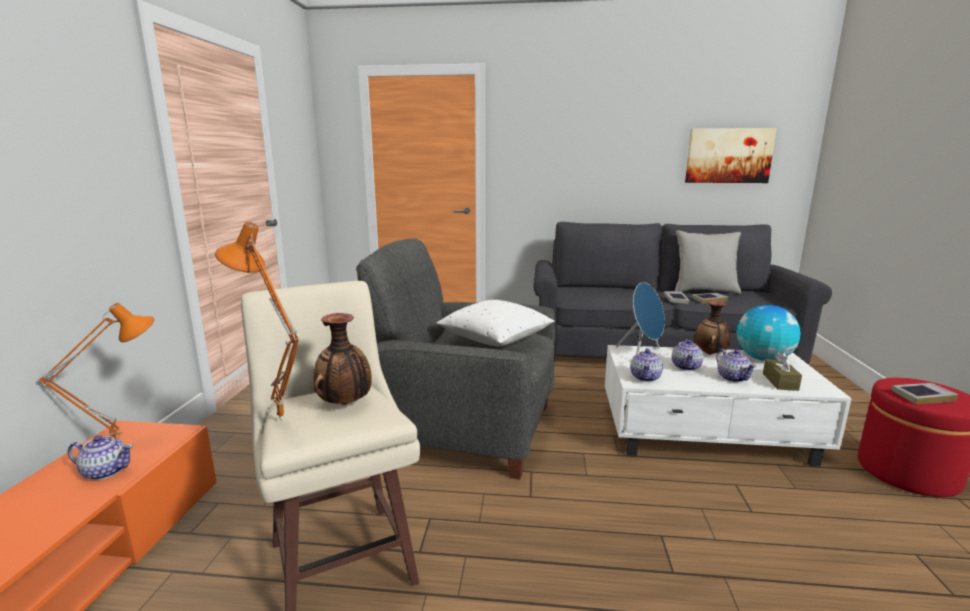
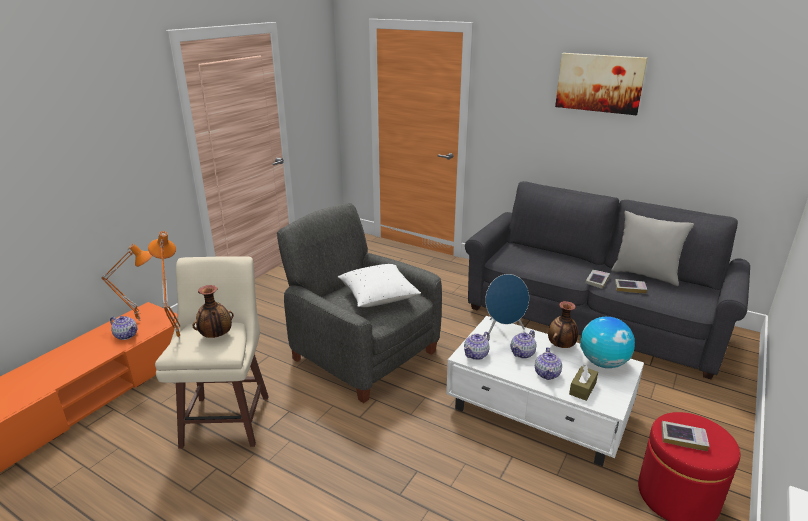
camera: 25 degrees right, 10 degrees up
picture [685,128,777,183] -> picture moved to [555,53,648,115]

